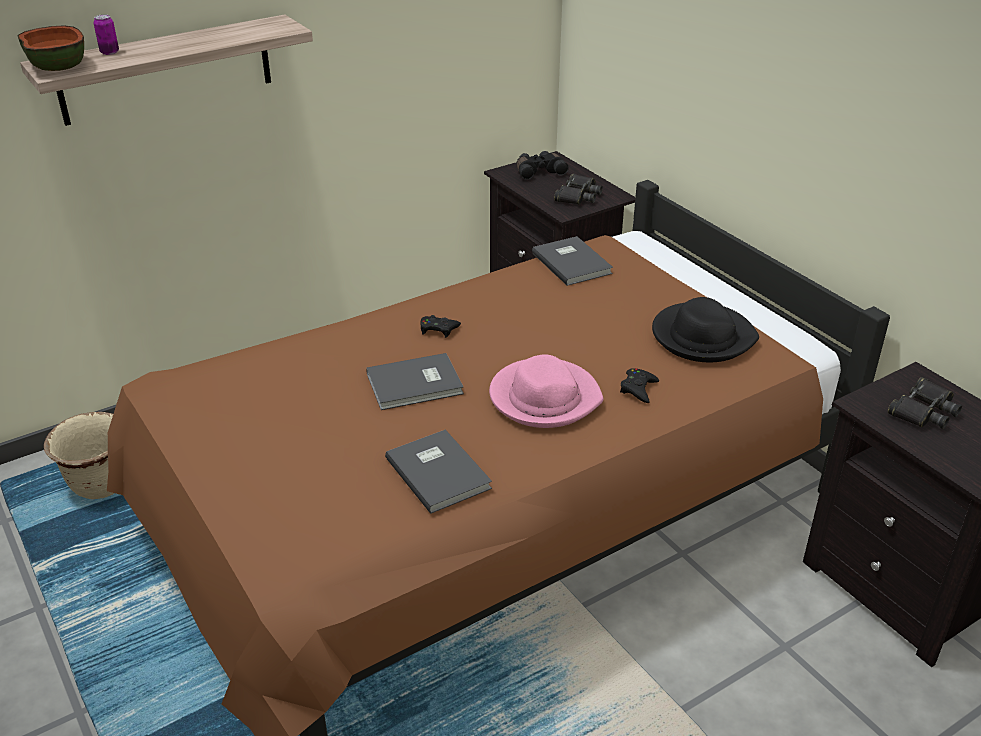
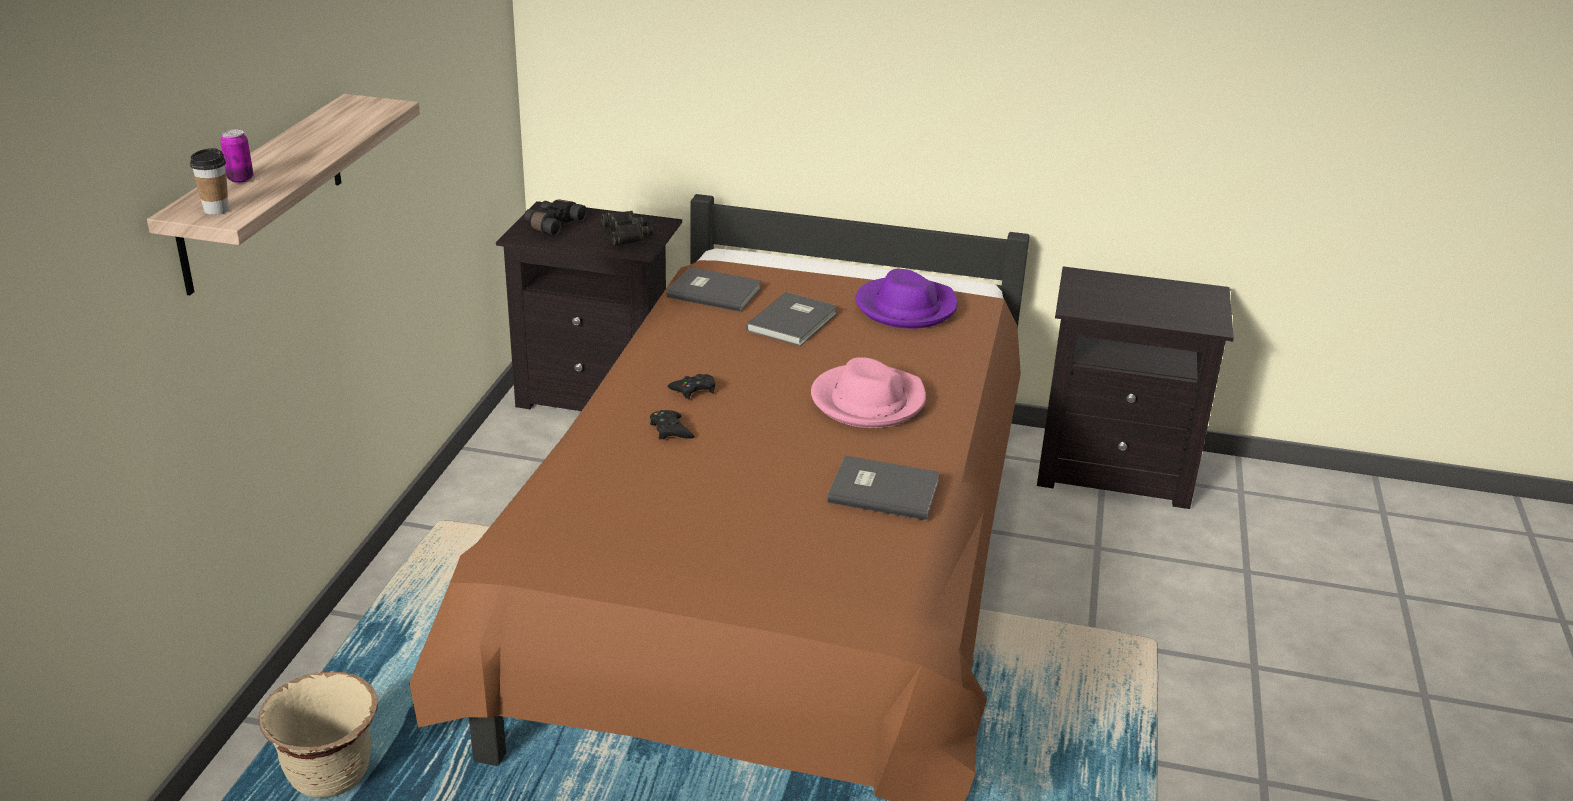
camera: 45 degrees left, 5 degrees down
bowl [18,26,84,71] -> cup [190,148,229,215]
grey book [366,353,464,410] -> grey book moved to [746,292,838,346]
black game controller [620,368,659,403] -> black game controller moved to [650,410,695,440]
black hat [652,297,759,362] -> purple hat [856,269,958,329]
black binoculars [888,377,962,429] -> none

